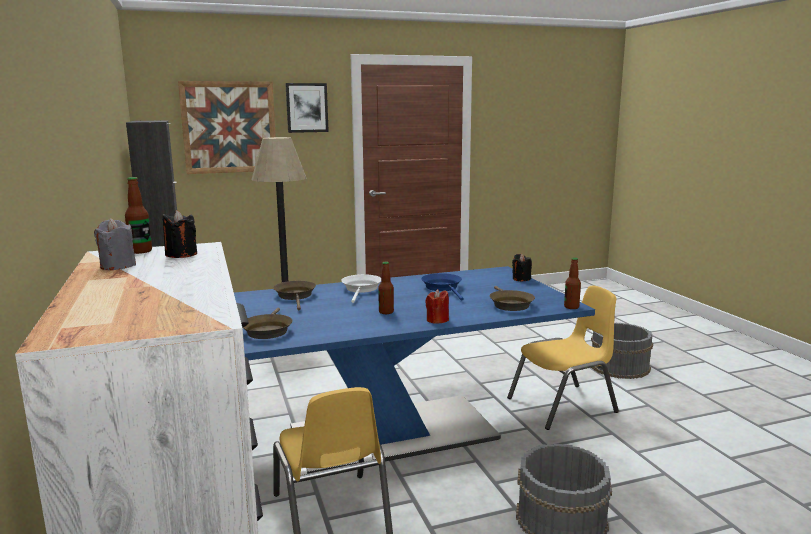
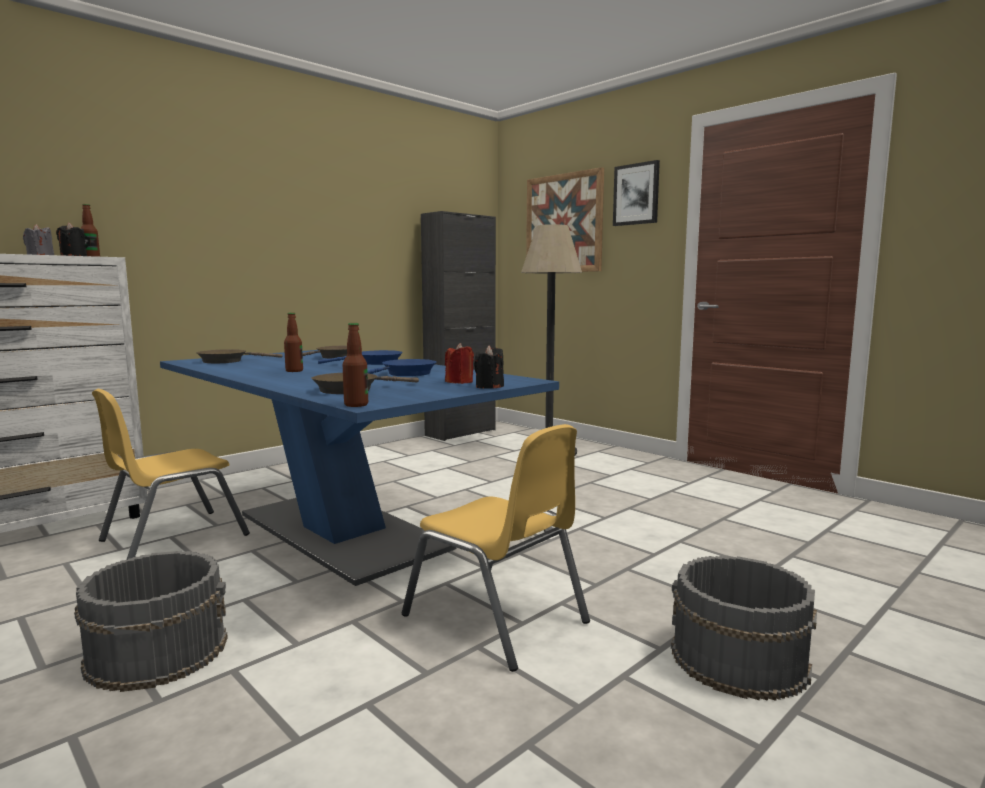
camera: 65 degrees right, 5 degrees down
white frying pan [341,274,381,303] -> blue frying pan [318,350,403,365]
red candle [425,289,449,324] -> red candle moved to [445,343,474,384]

